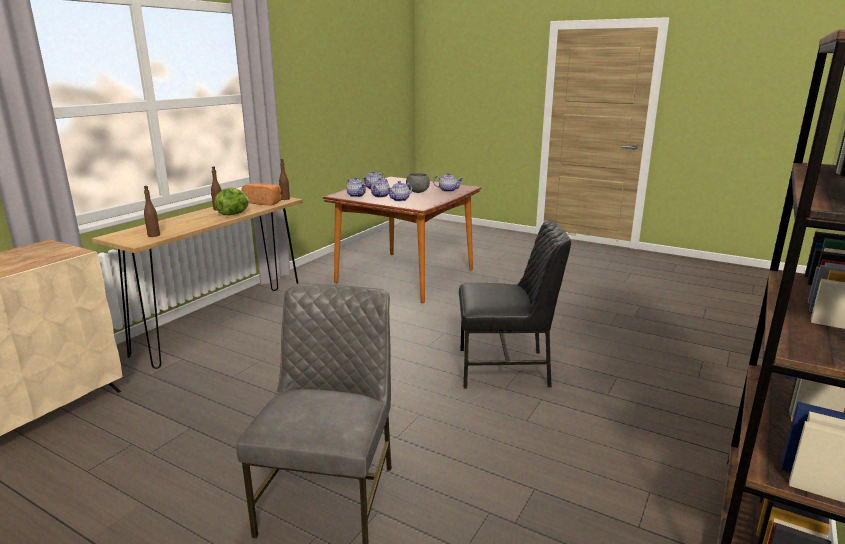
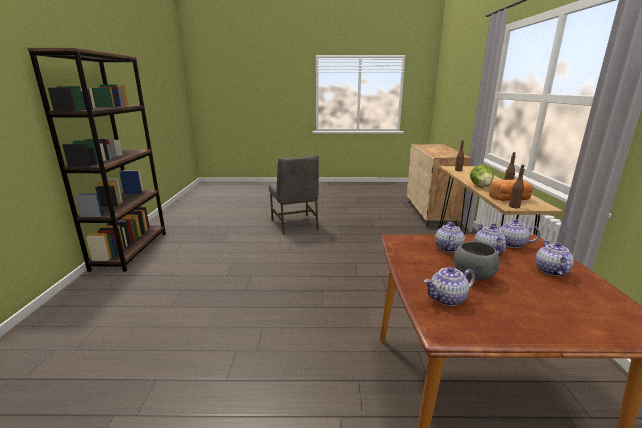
camera: 150 degrees right, 0 degrees up
black chair [459,221,571,389] -> none

